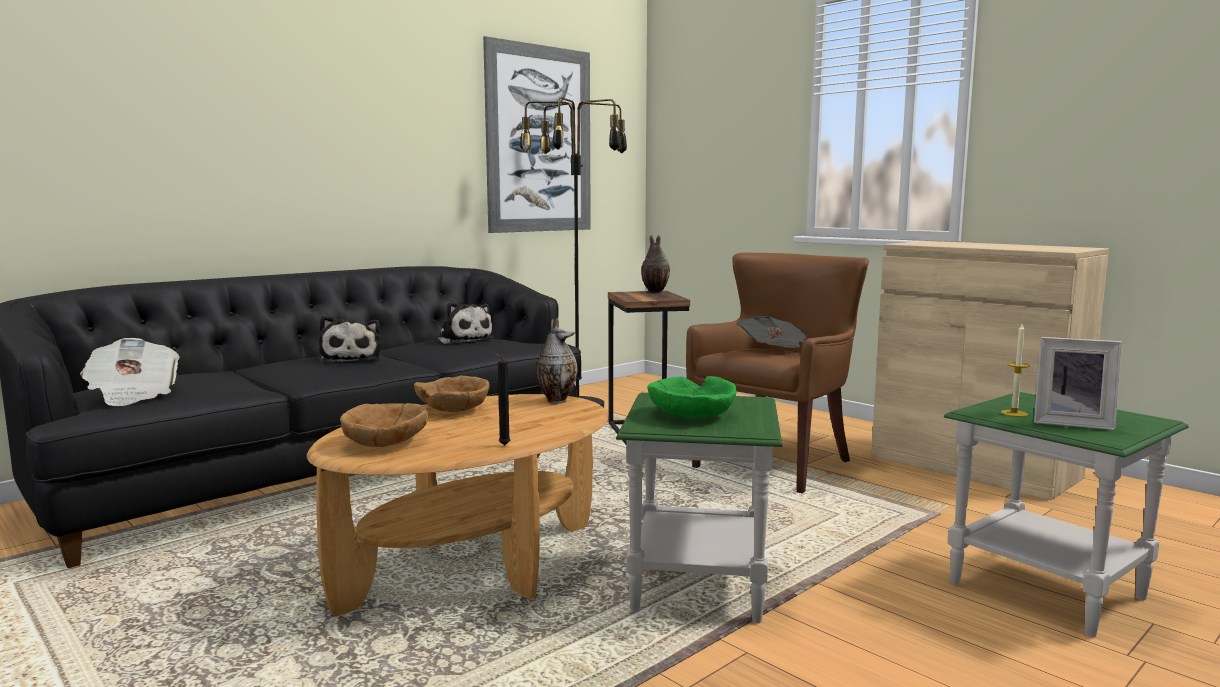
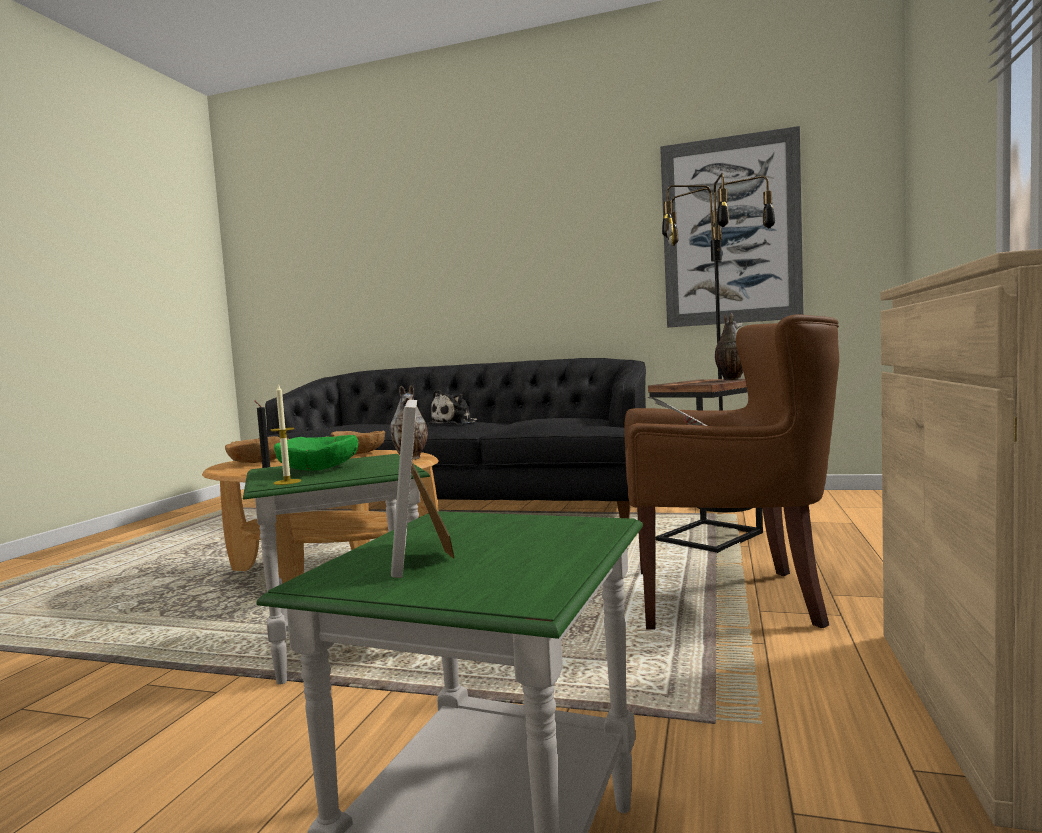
camera: 60 degrees right, 5 degrees down
newspaper [80,338,180,406] -> none
plush toy [436,302,494,344] -> none
candle [1001,324,1030,417] -> candle moved to [271,384,301,485]

